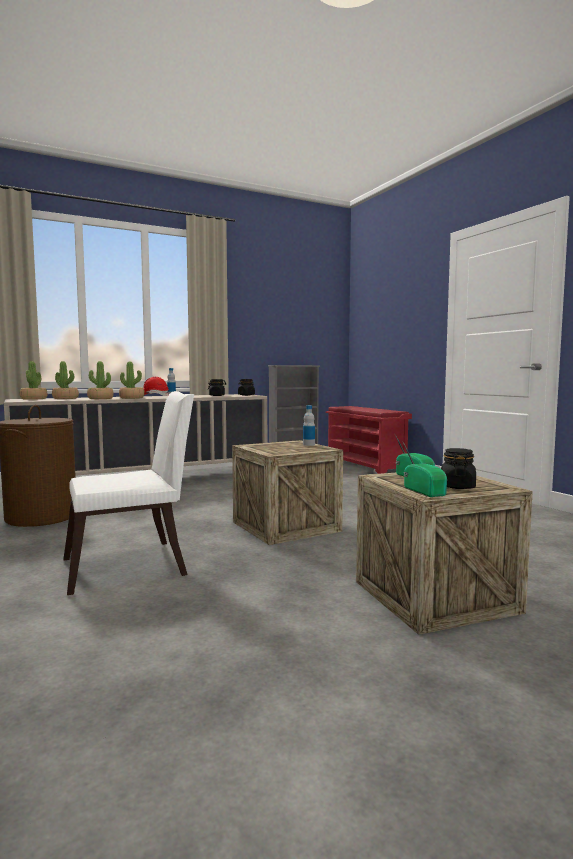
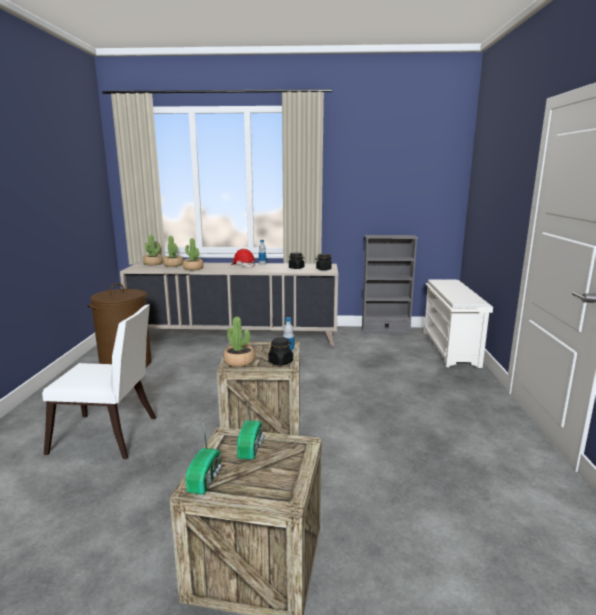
camera: 30 degrees right, 10 degrees up
potted plant [119,362,144,399] -> potted plant moved to [223,317,255,367]
red shoe rack [326,406,412,474] -> white shoe rack [424,279,493,368]
black jar [441,448,476,489] -> black jar moved to [268,337,293,366]

